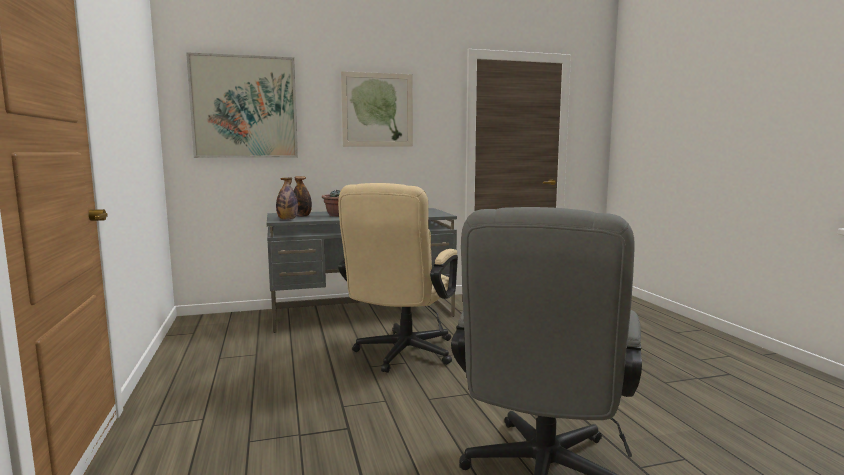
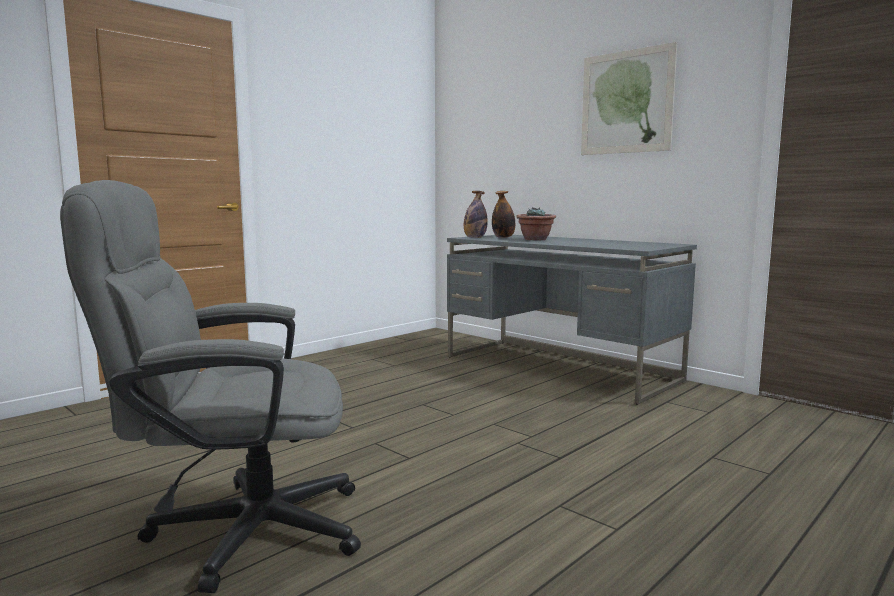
camera: 60 degrees right, 0 degrees up
picture [186,52,298,158] -> none
beige office chair [338,183,458,373] -> none

